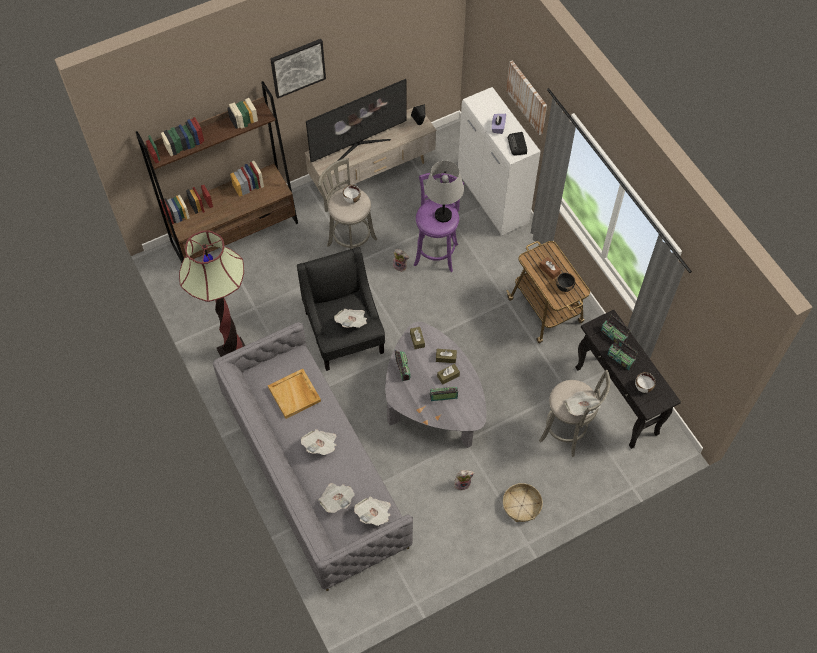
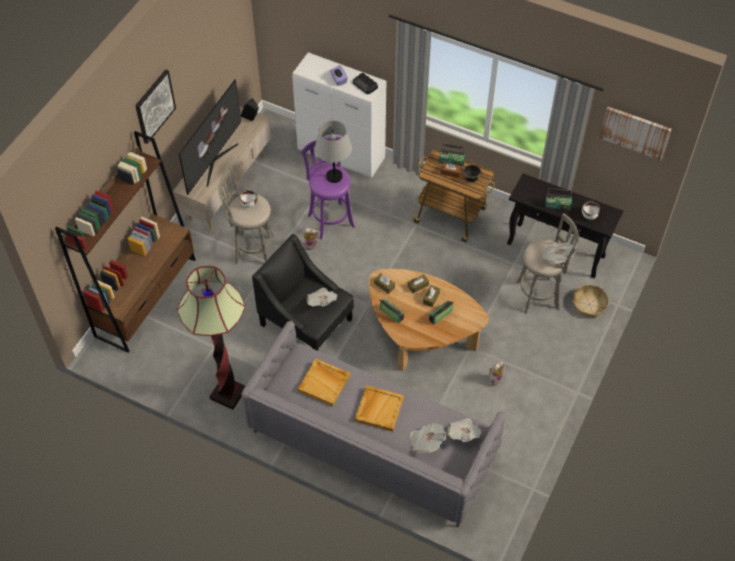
camera: 35 degrees left, 5 degrees down
newspaper [301,429,336,455] -> beige tray [355,385,404,432]
grey coffee table [385,322,486,448] -> brown coffee table [369,269,489,371]
basket [503,483,543,522] -> basket moved to [573,285,609,318]
picture [506,60,547,135] -> picture moved to [600,106,671,160]
radio [601,314,630,347] -> radio moved to [439,144,465,167]

